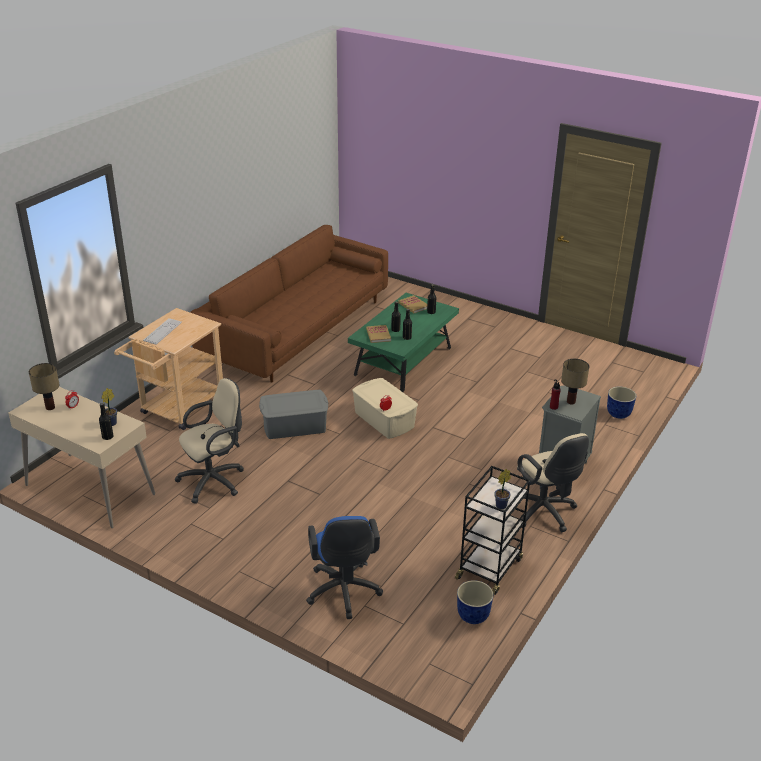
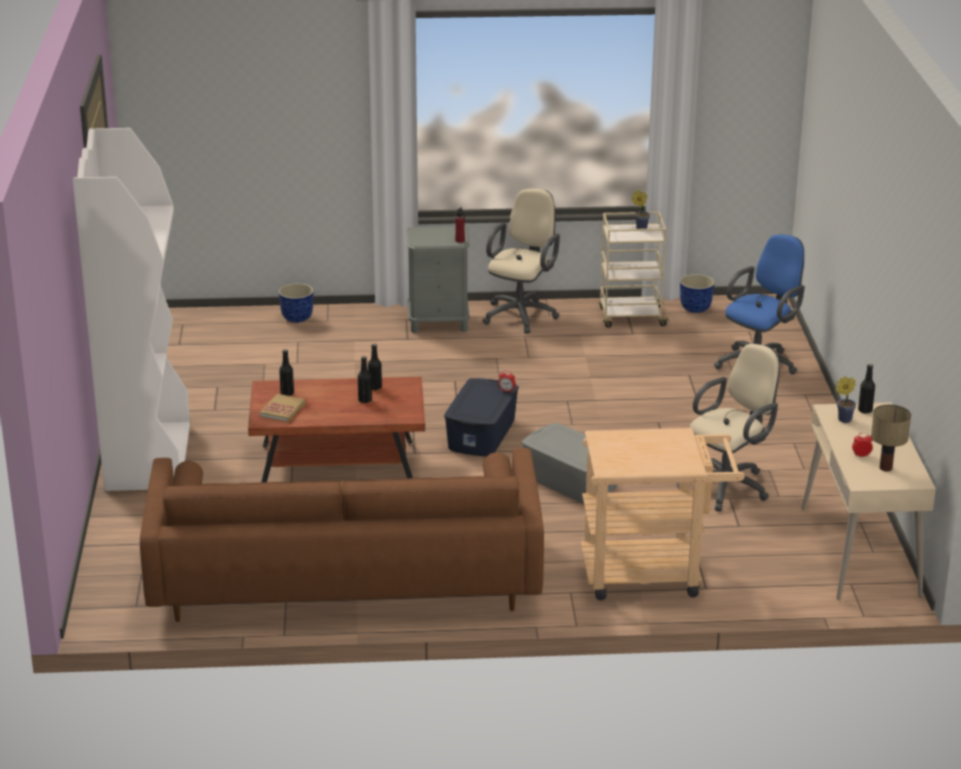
camera: 125 degrees left, 5 degrees down
keyboard [143,318,182,345] -> none
beige office chair [175,378,244,504] -> beige office chair turned 120 degrees clockwise [677,344,780,512]
green coffee table [348,293,459,392] -> brown coffee table [248,377,425,482]
beige storage box [352,378,418,439] -> blue storage box [444,378,519,456]
book [366,325,391,343] -> none
black cart [455,466,530,595] -> beige cart [598,212,670,328]
table lamp [561,359,589,404] -> none
none -> white bookcase [73,128,190,491]

